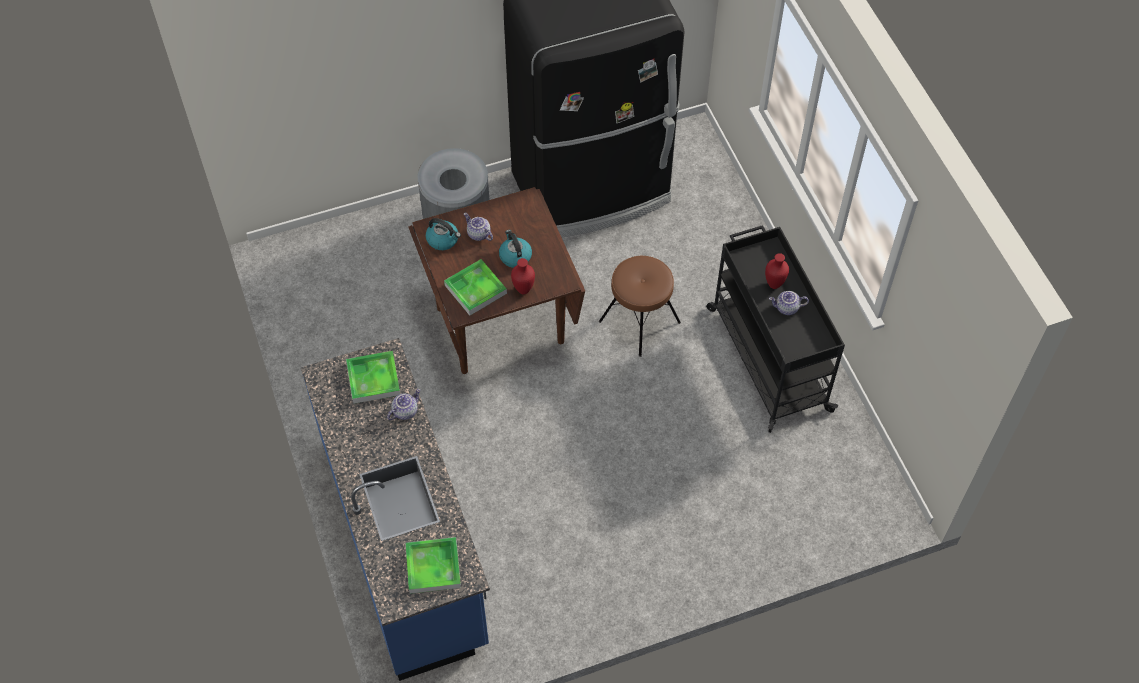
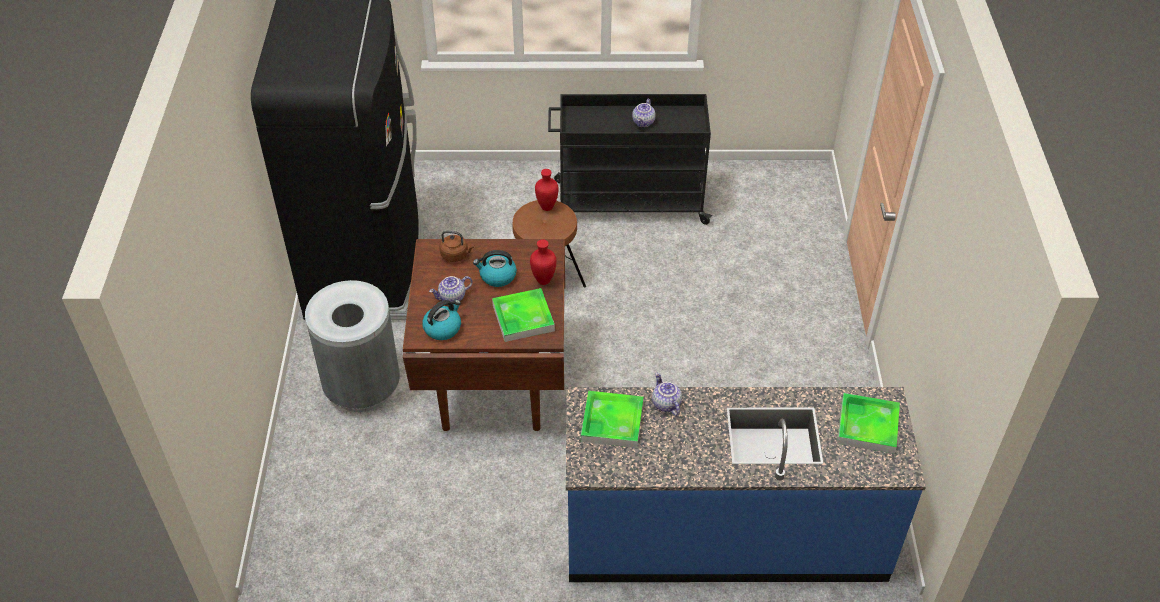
camera: 70 degrees left, 10 degrees down
red vase [765,253,789,289] -> red vase moved to [535,169,559,211]
none -> brown kettle [439,230,474,262]

